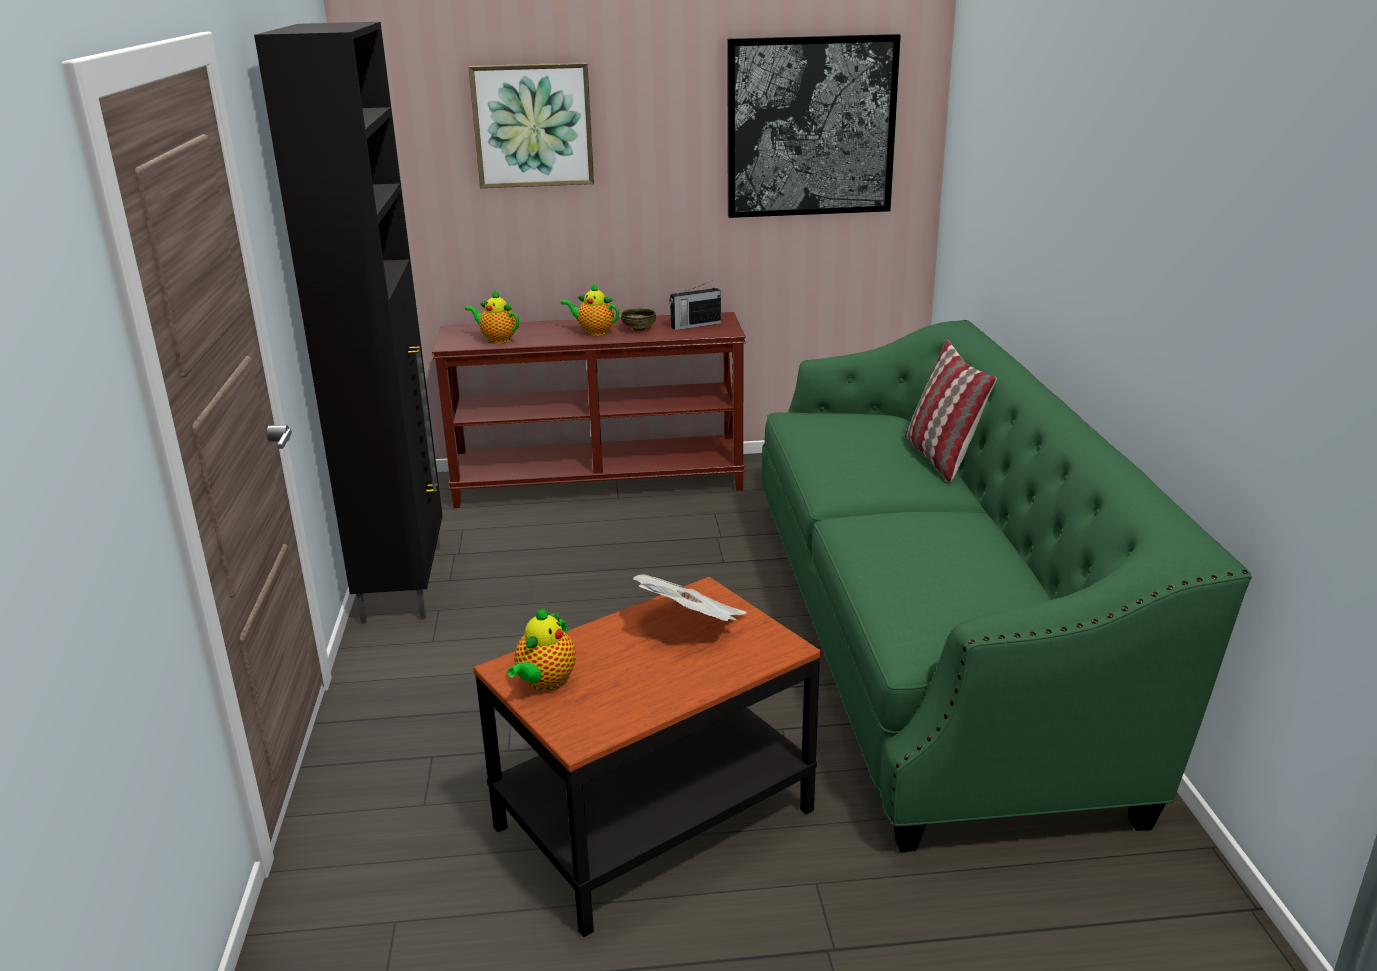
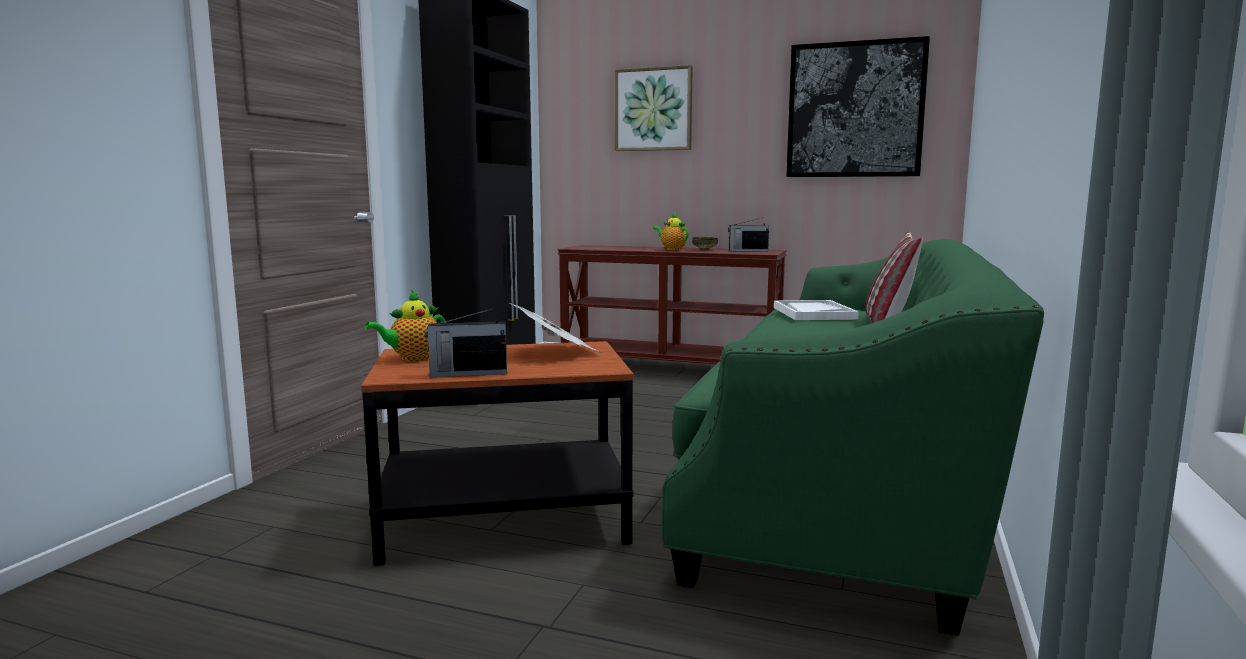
camera: 25 degrees right, 15 degrees down
teapot [465,290,519,343] -> none
none -> radio [425,308,507,377]
none -> white tray [774,300,859,320]

